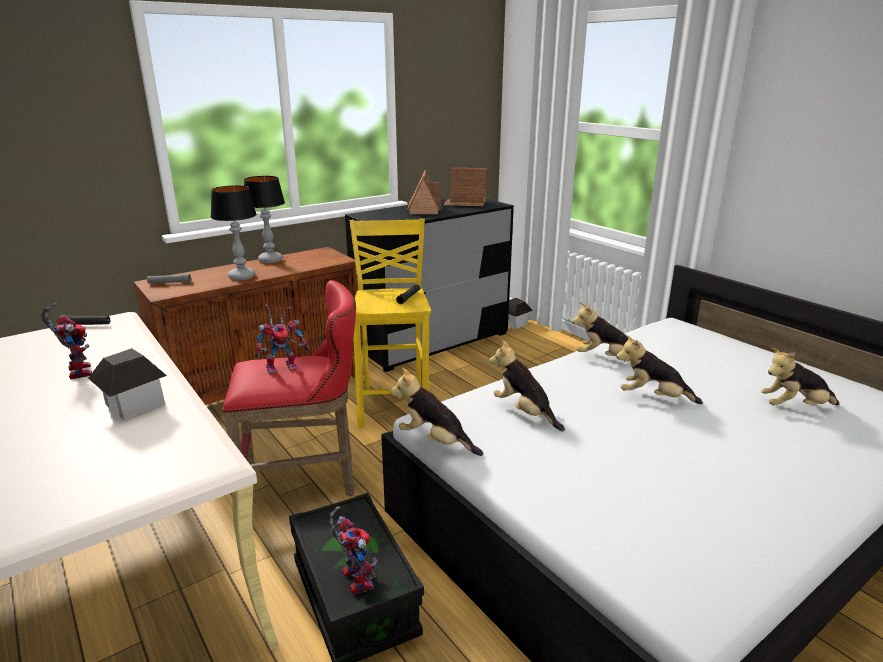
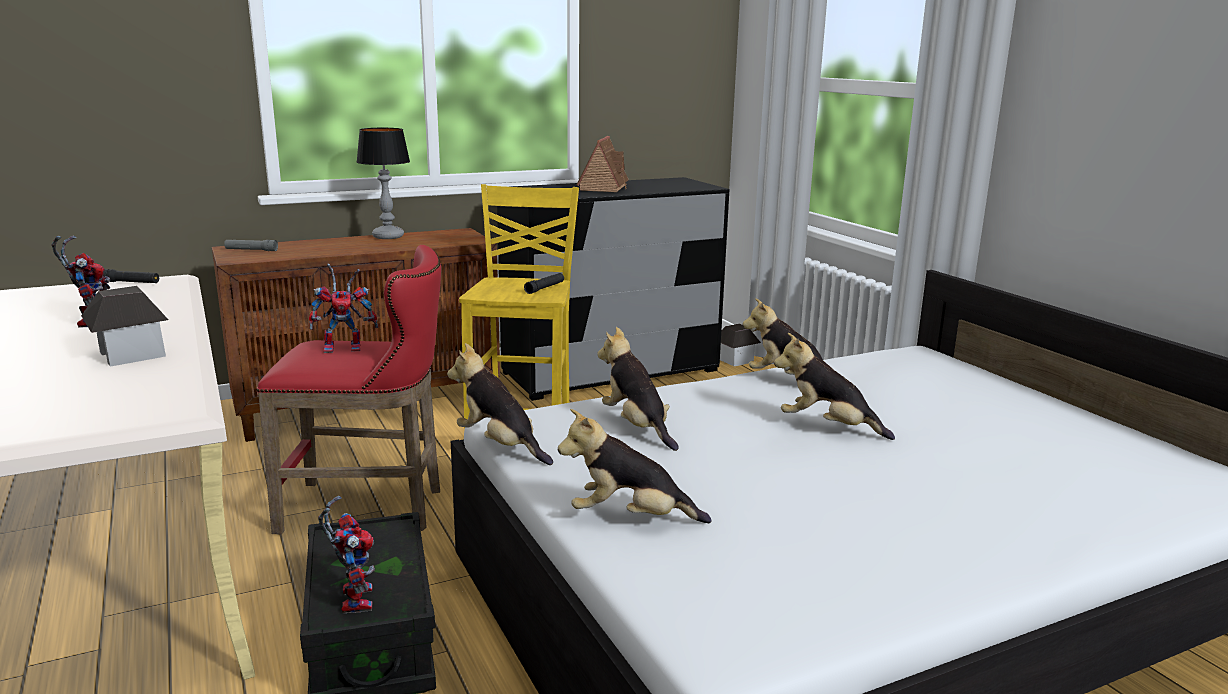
camera: 10 degrees right, 5 degrees down
table lamp [211,185,257,280] -> none
toy house [444,167,487,206] -> none
plush toy [761,348,839,405] -> plush toy moved to [558,409,712,523]

